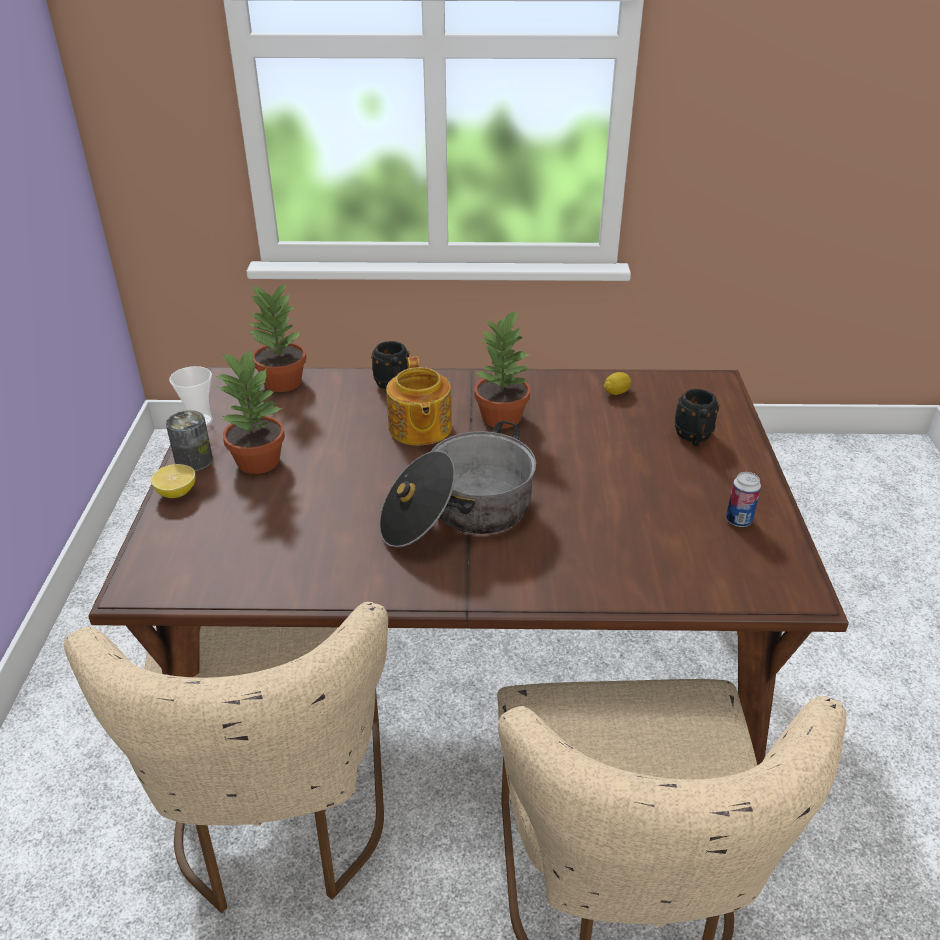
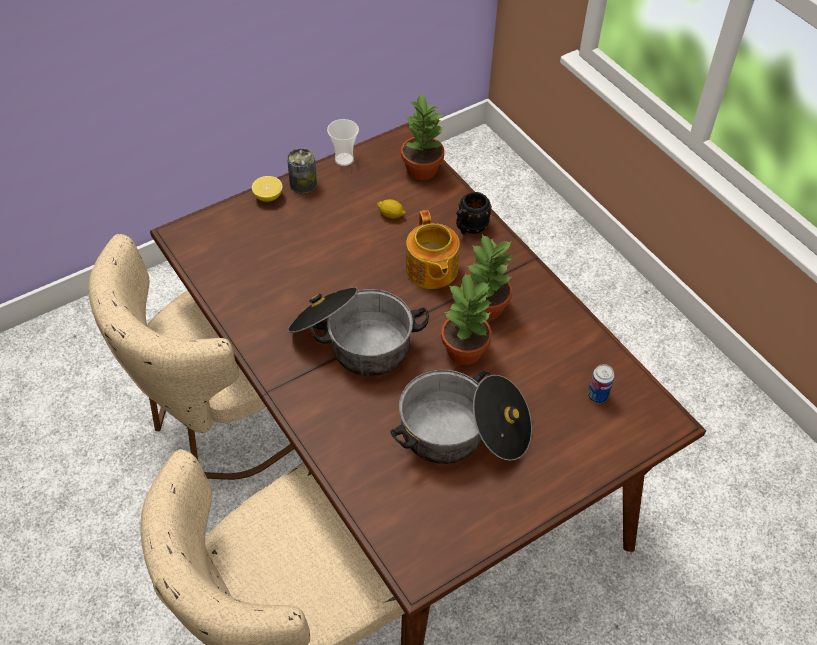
camera: 55 degrees right, 15 degrees up
potted plant [215,349,285,474] -> potted plant moved to [441,273,493,365]
teapot [386,356,452,445] -> teapot turned 60 degrees counterclockwise [406,210,460,289]
lemon [604,372,631,395] -> lemon moved to [377,199,406,219]
black mug [674,389,720,446] -> none
can [726,472,761,527] -> can moved to [588,364,614,403]
none -> cooking pot [391,370,532,464]

